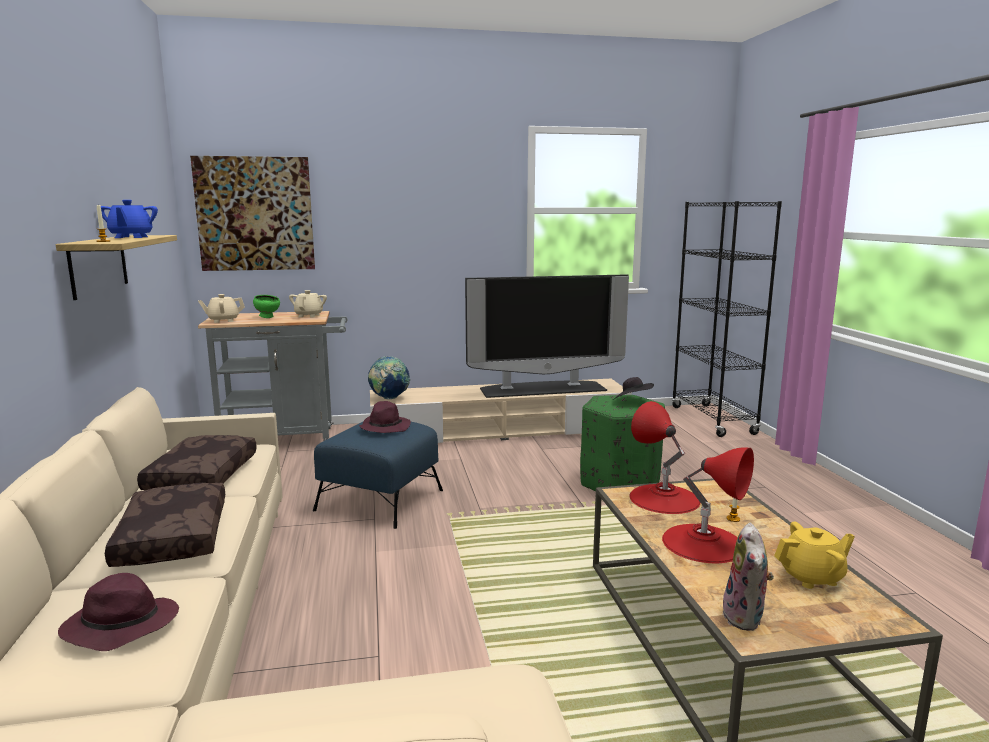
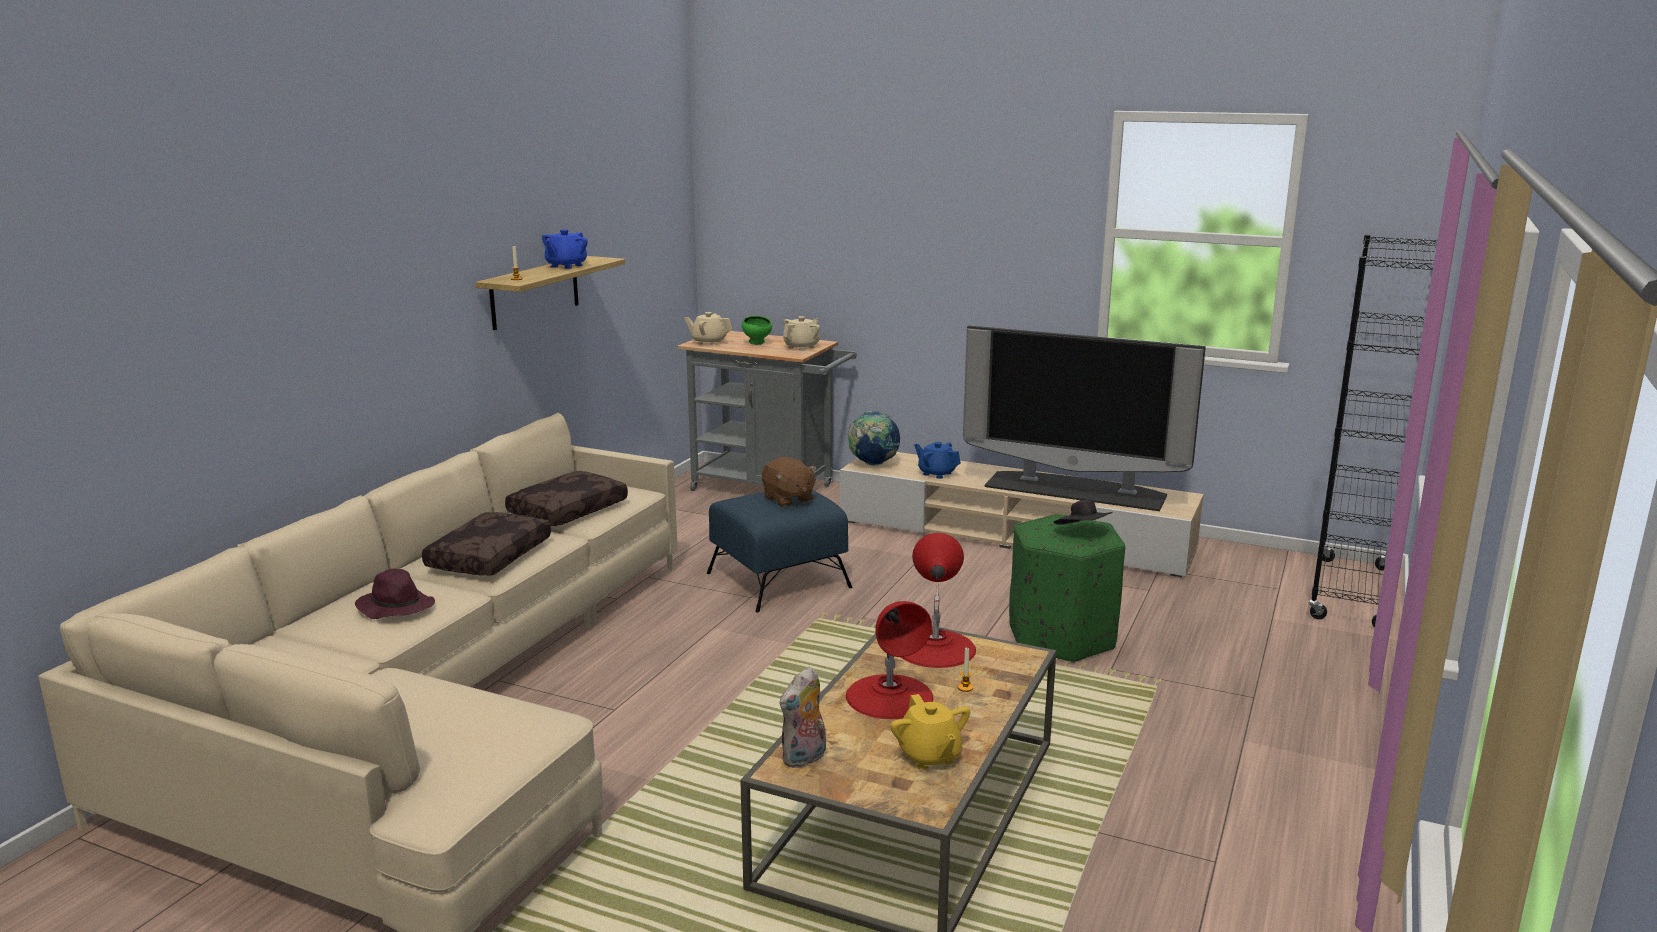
camera: 35 degrees right, 5 degrees up
picture [190,156,315,271] -> none
purple hat [359,401,411,433] -> brown plush toy [762,457,817,507]
yellow teapot [774,522,855,589] -> yellow teapot turned 45 degrees clockwise [891,694,970,769]
none -> blue teapot [914,442,961,479]

